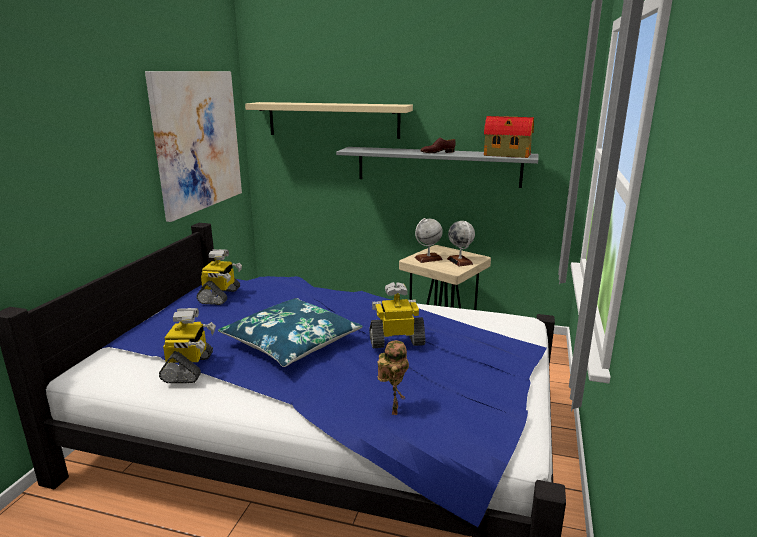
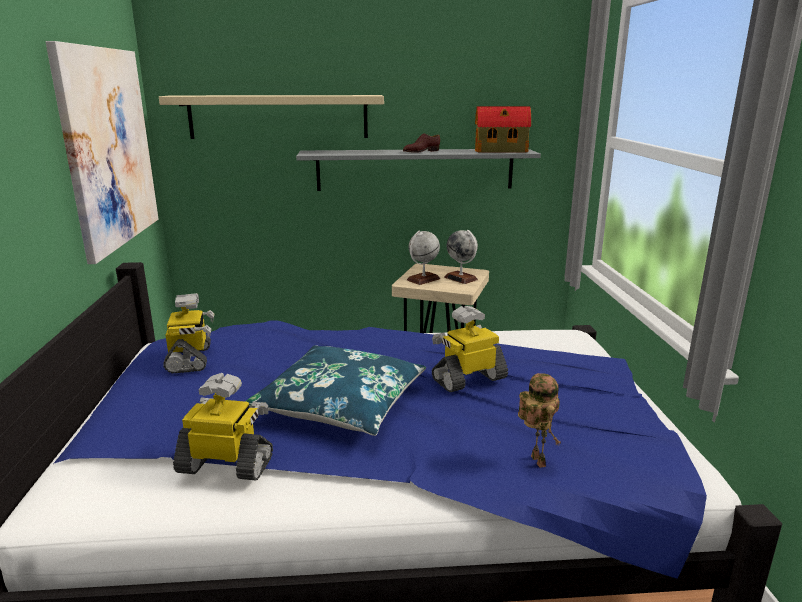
camera: 20 degrees left, 0 degrees up
toy robot [159,308,216,383] -> toy robot turned 60 degrees counterclockwise [173,373,273,481]

